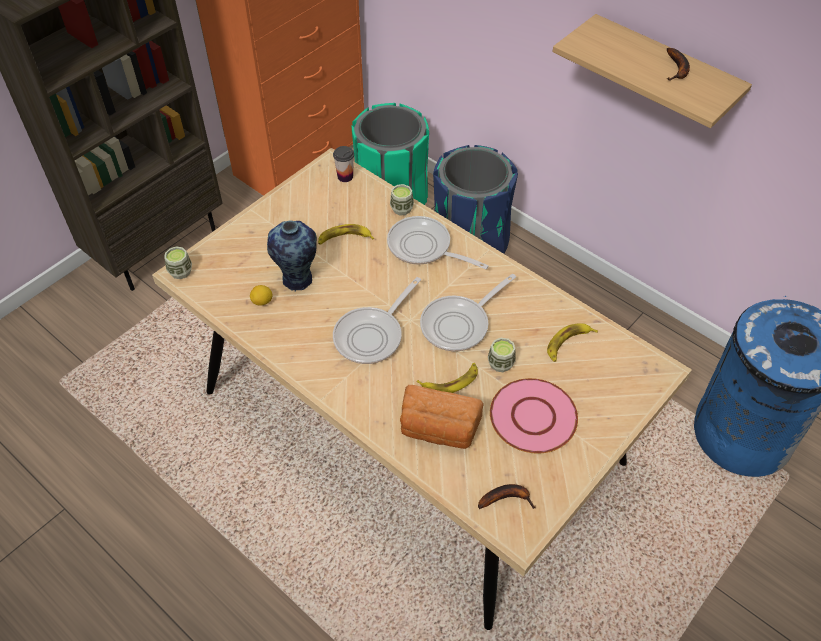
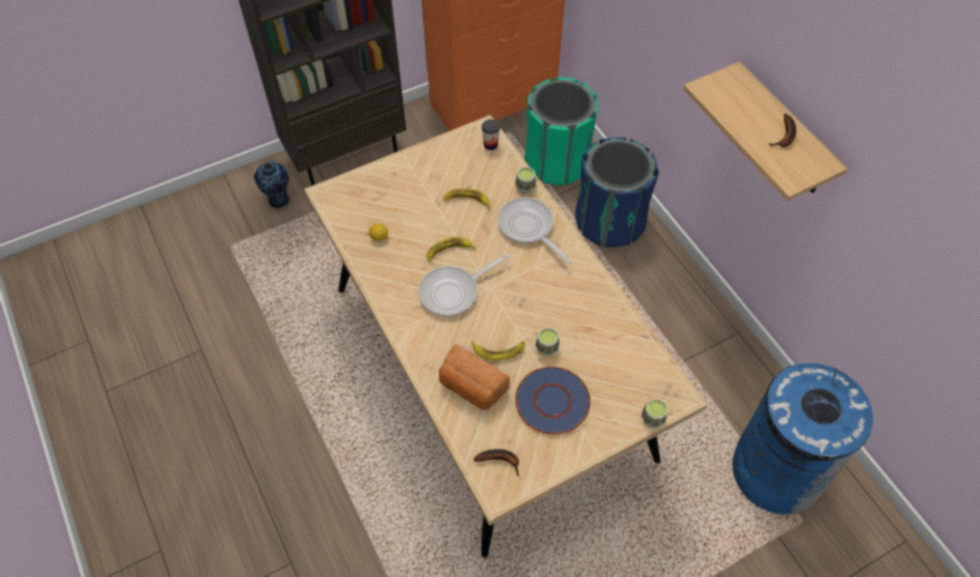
camera: 20 degrees right, 5 degrees up
cup [164,246,192,279] -> cup moved to [641,399,668,428]
vase [267,220,317,291] -> vase moved to [254,162,289,208]
frying pan [420,274,516,351] -> none
pink plate [490,378,578,454] -> blue plate [515,367,591,435]
banana [547,323,598,362] -> banana moved to [427,237,476,262]

